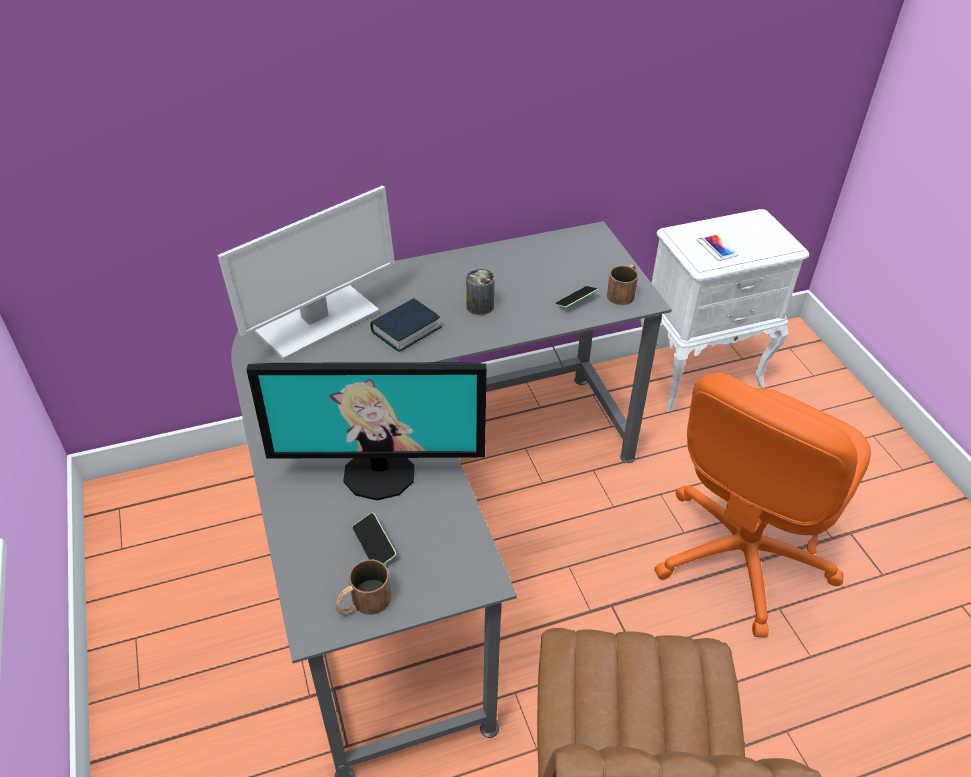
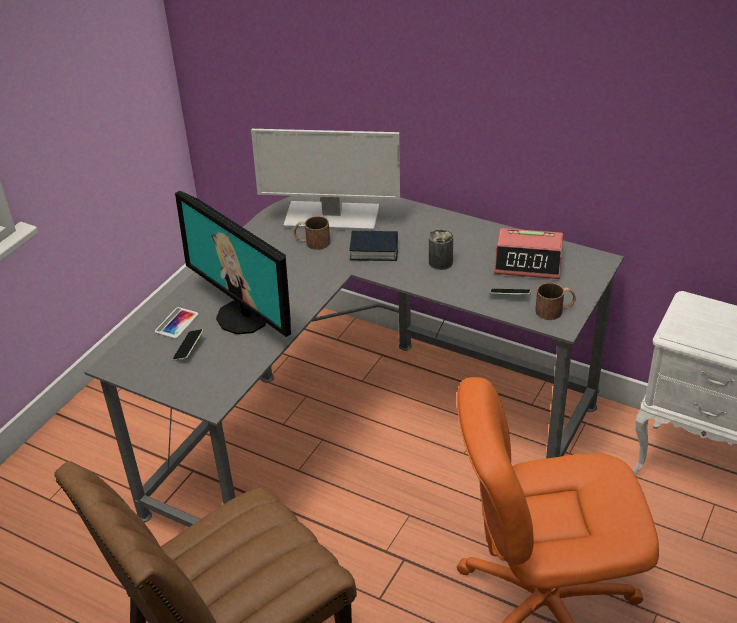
camera: 50 degrees right, 5 degrees down
brown mug [335,559,391,615] -> brown mug moved to [294,216,330,250]
phone [696,233,739,261] -> phone moved to [155,307,199,339]
none -> alarm clock [494,228,563,279]

